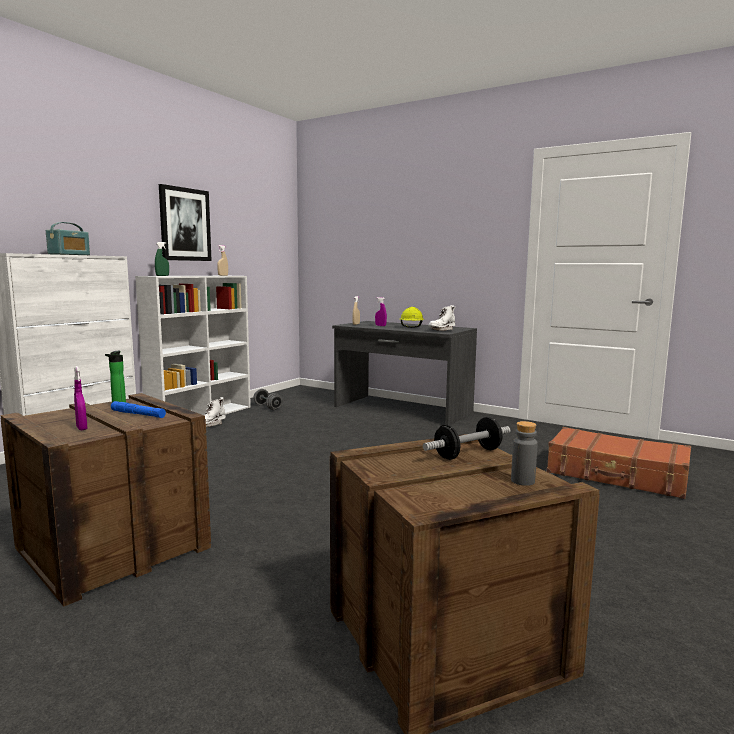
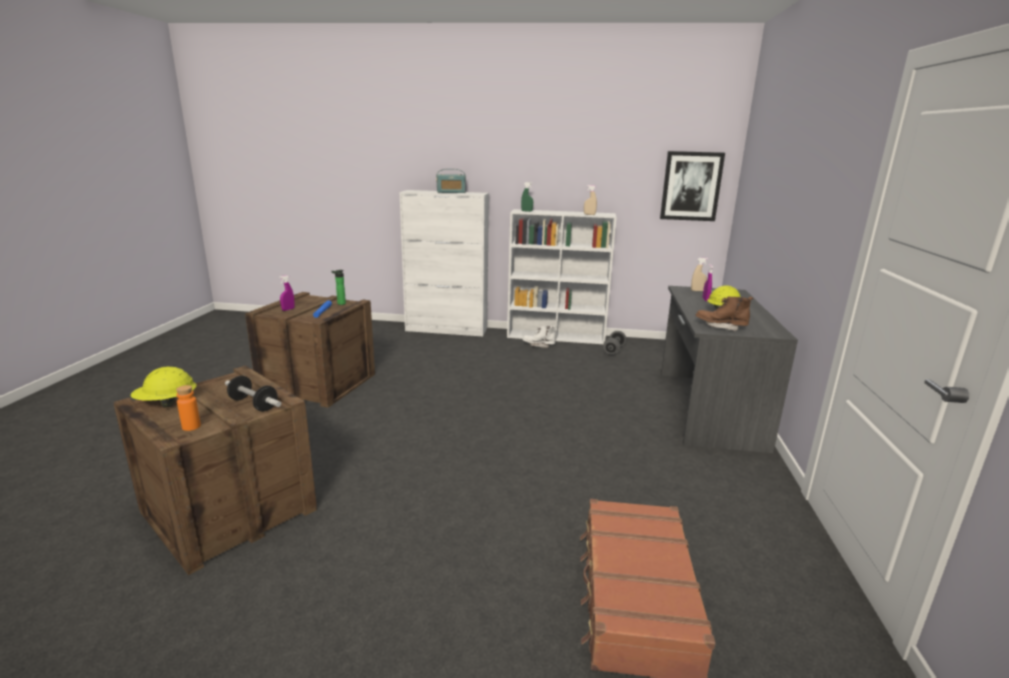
camera: 65 degrees right, 10 degrees up
picture [159,184,212,261] -> picture moved to [660,151,725,221]
white boot [429,305,455,331] -> brown boot [696,297,753,331]
grey bottle [511,421,538,486] -> orange bottle [176,385,201,431]
none -> yellow hard hat [130,367,197,408]

